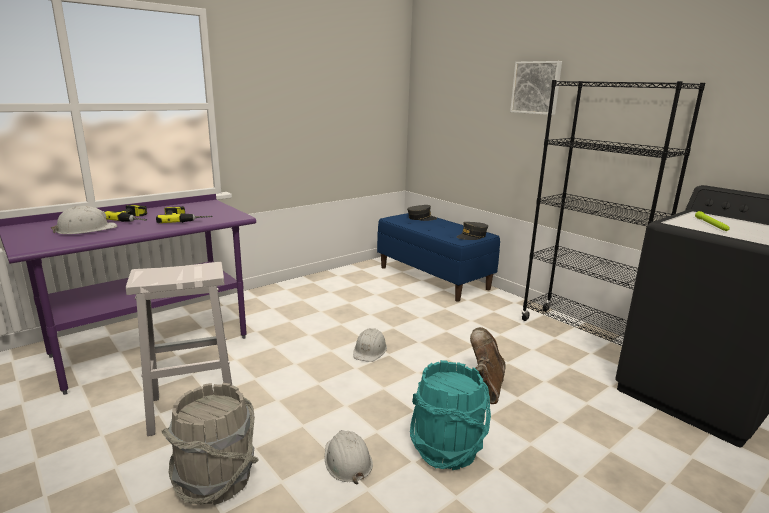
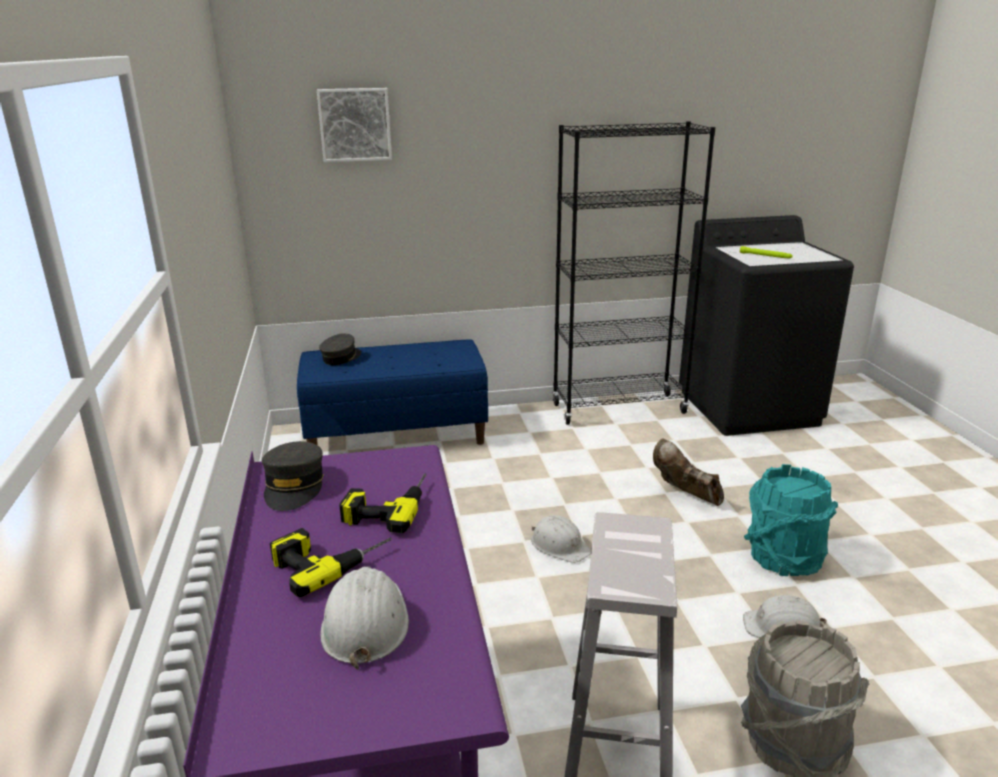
camera: 60 degrees left, 5 degrees up
grey cap [457,222,488,240] -> grey cap moved to [262,441,324,511]
picture [510,61,562,115] -> picture moved to [317,88,392,162]

